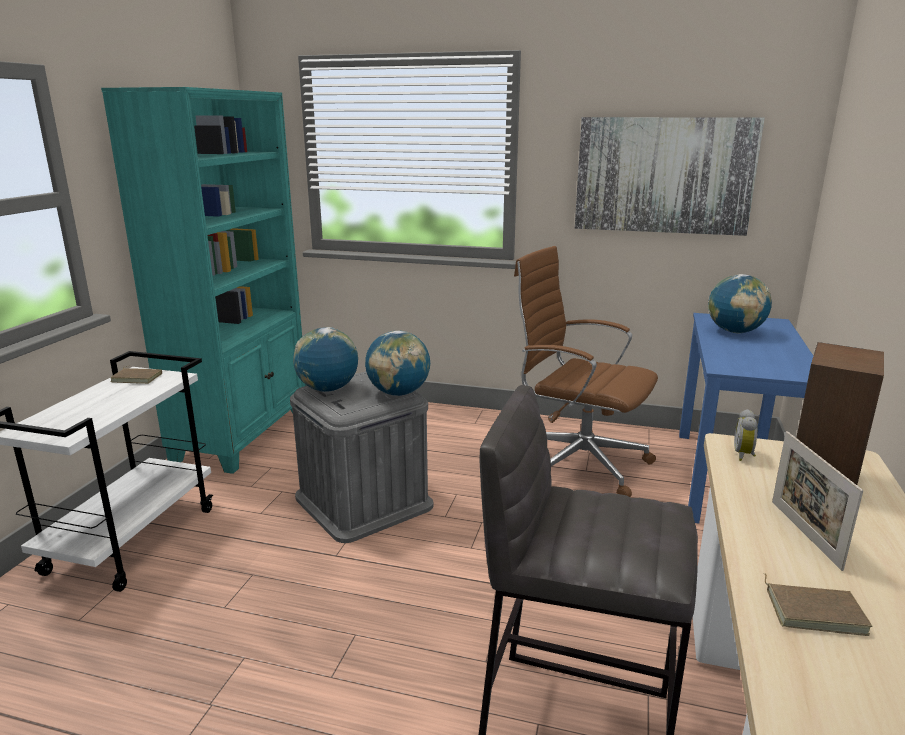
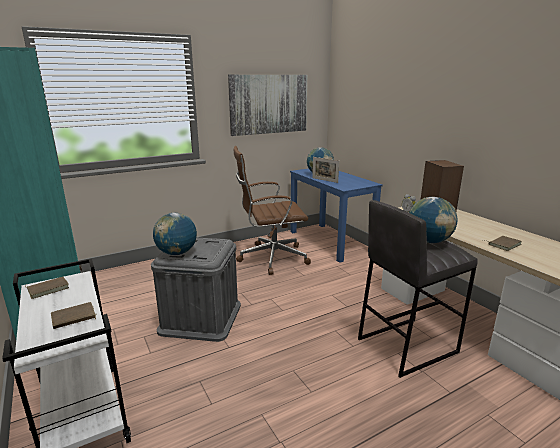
camera: 45 degrees left, 0 degrees up
globe [365,331,430,396] -> globe moved to [409,197,458,243]
picture frame [772,431,863,571] -> picture frame moved to [312,157,339,183]
none -> brown book [51,302,97,329]

